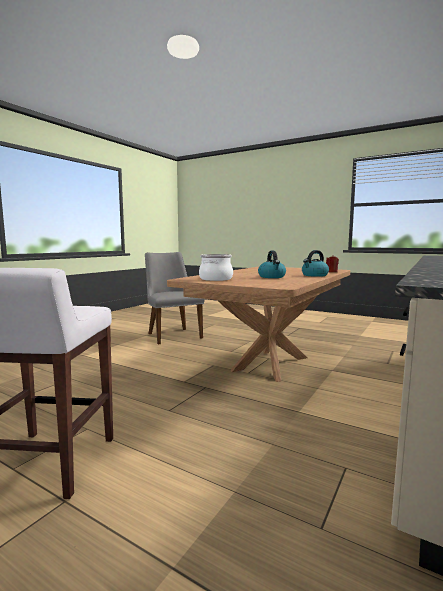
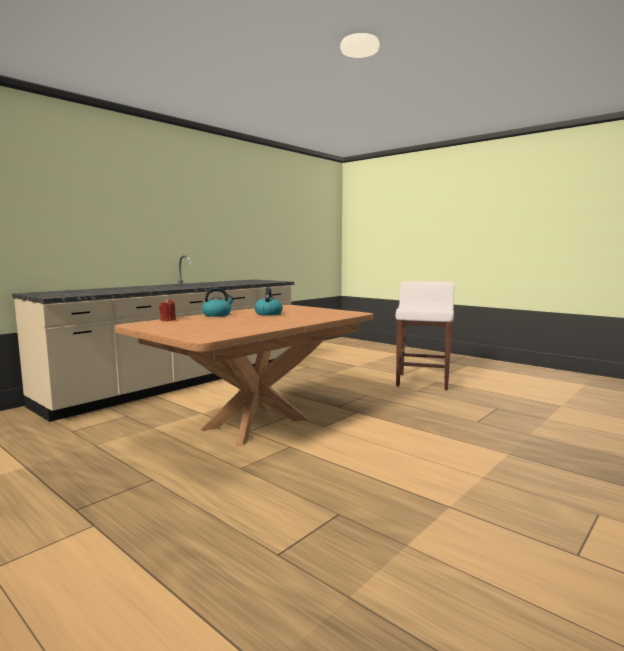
camera: 170 degrees left, 0 degrees up
grey chair [145,252,205,345] -> none
cooking pot [199,254,233,281] -> none

